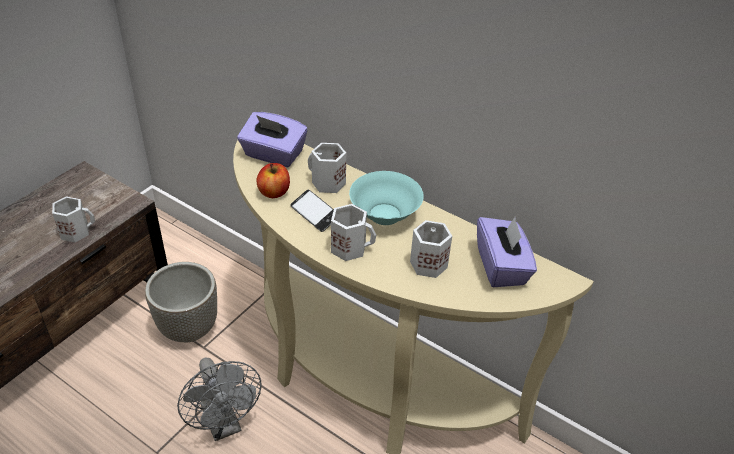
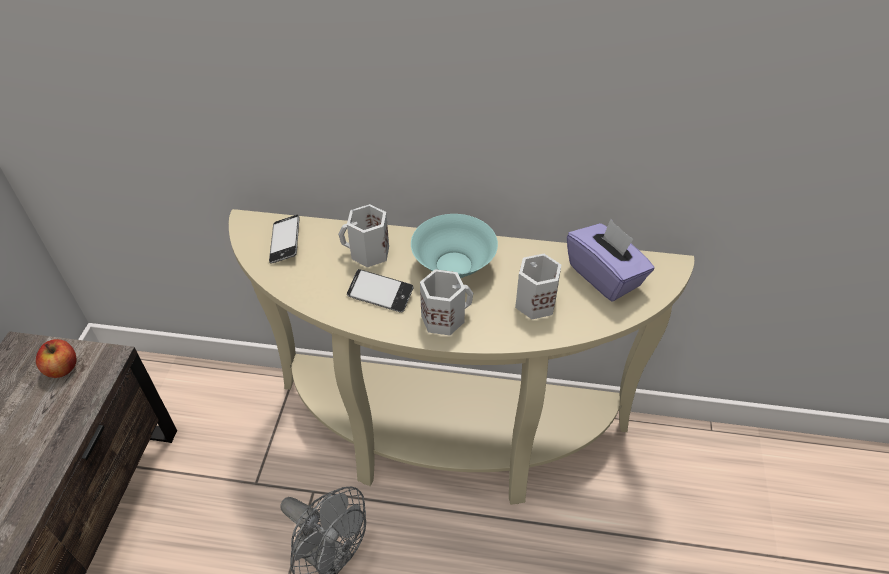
camera: 25 degrees left, 5 degrees up
white mug [52,196,95,242] -> none
planter [145,262,217,342] -> none
purple tissue box [237,112,308,167] -> phone [269,215,300,264]
apple [256,163,290,198] -> apple moved to [36,339,77,378]

